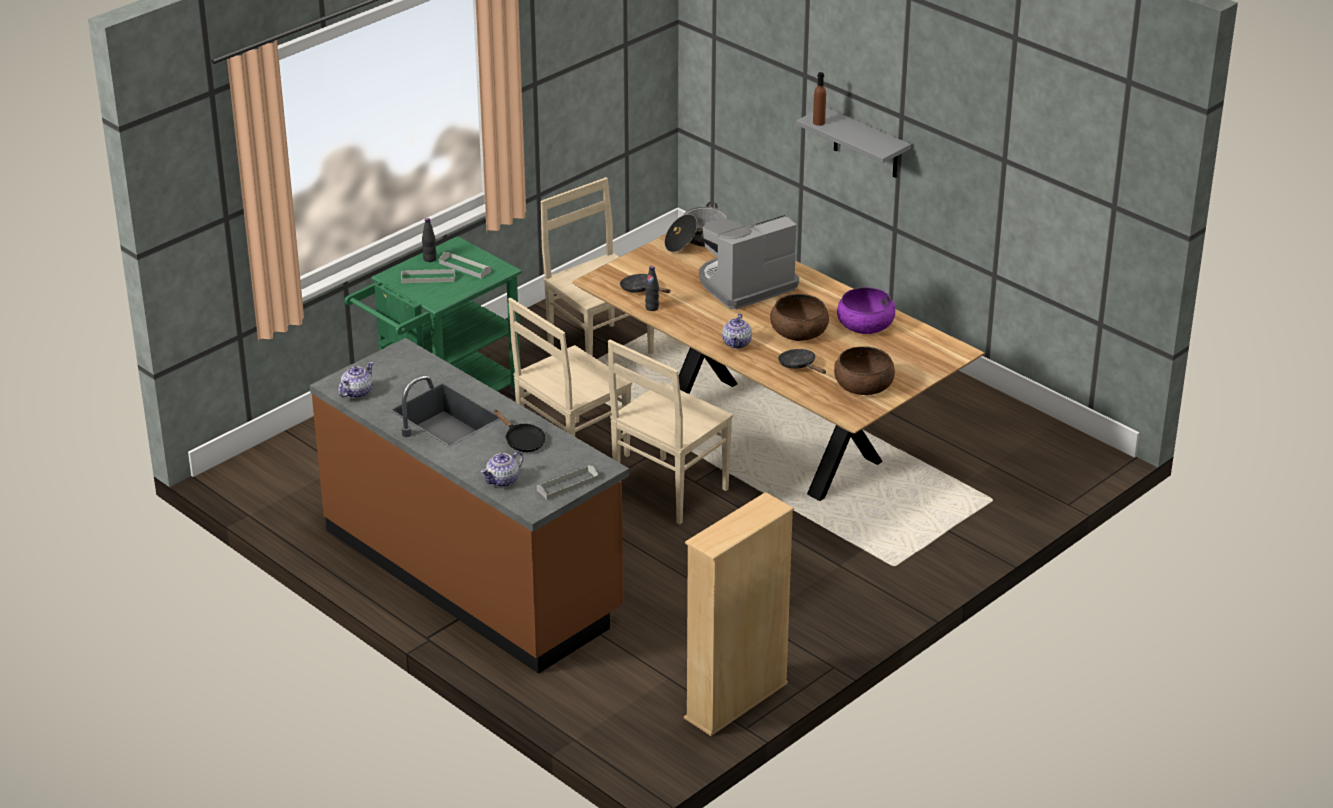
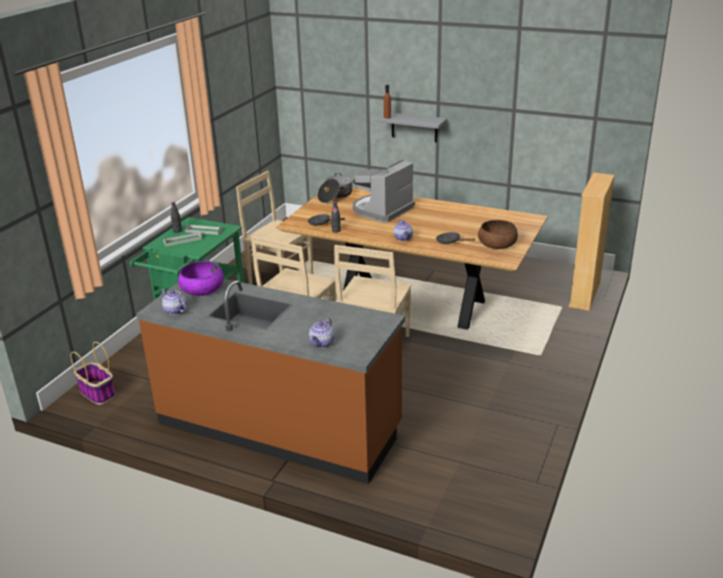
camera: 20 degrees left, 5 degrees down
teapot [338,362,374,398] -> teapot turned 60 degrees counterclockwise [162,289,187,315]
black frying pan [494,410,545,452] -> none
grey tray [537,465,599,500] -> none
beige bookcase [684,492,794,736] -> beige bookcase moved to [569,173,615,311]
brown bowl [770,294,829,341] -> none
purple bowl [837,287,895,334] -> purple bowl moved to [178,261,224,296]
none -> basket [71,342,116,405]

